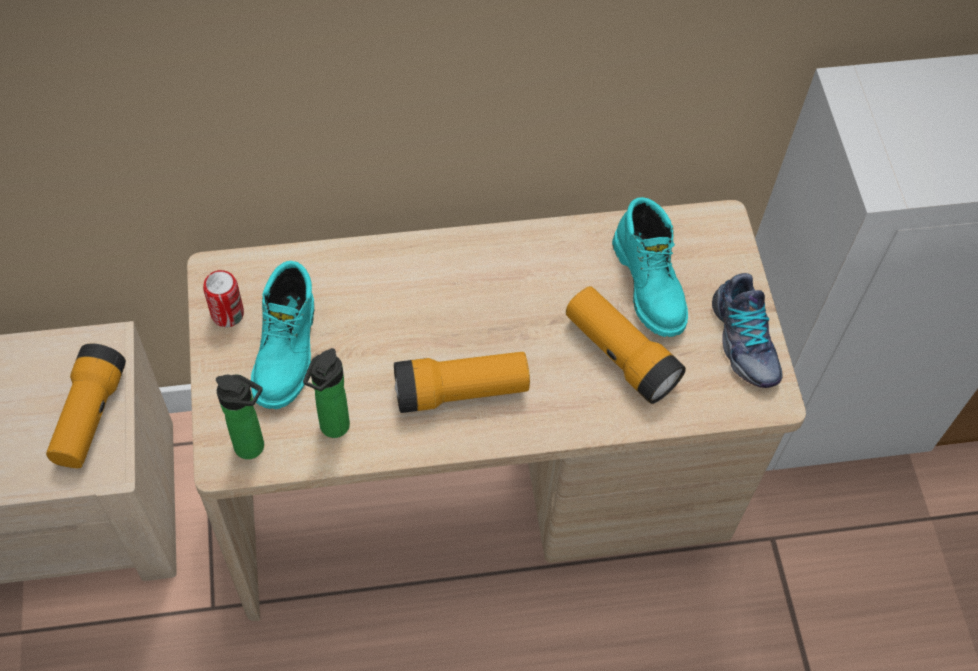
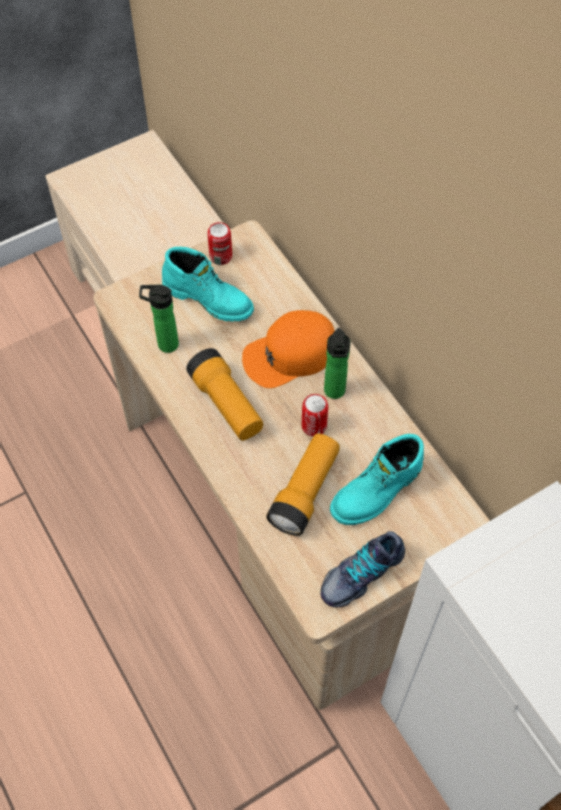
camera: 70 degrees right, 0 degrees up
flashlight [46,343,126,468] -> none
bottle [216,375,264,459] -> bottle moved to [324,328,351,399]
turquoise boot [251,261,314,409] -> turquoise boot turned 135 degrees counterclockwise [162,247,254,322]
none -> orange cap [242,310,334,388]
none -> can [302,394,328,437]

